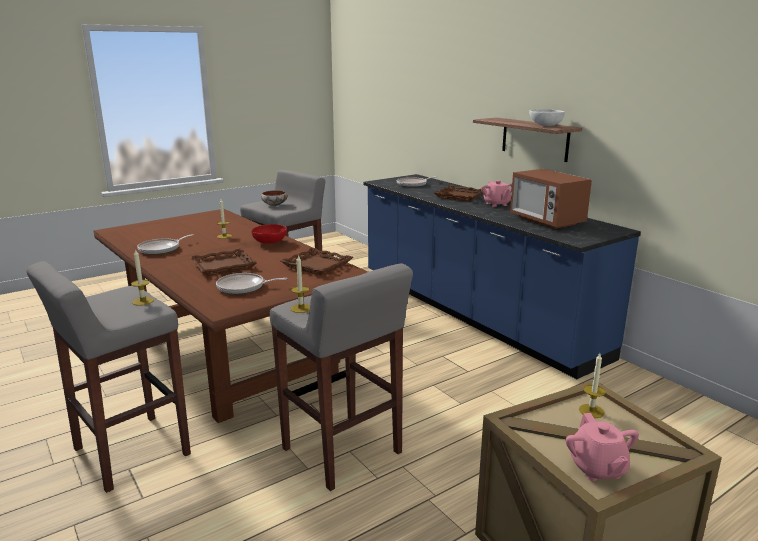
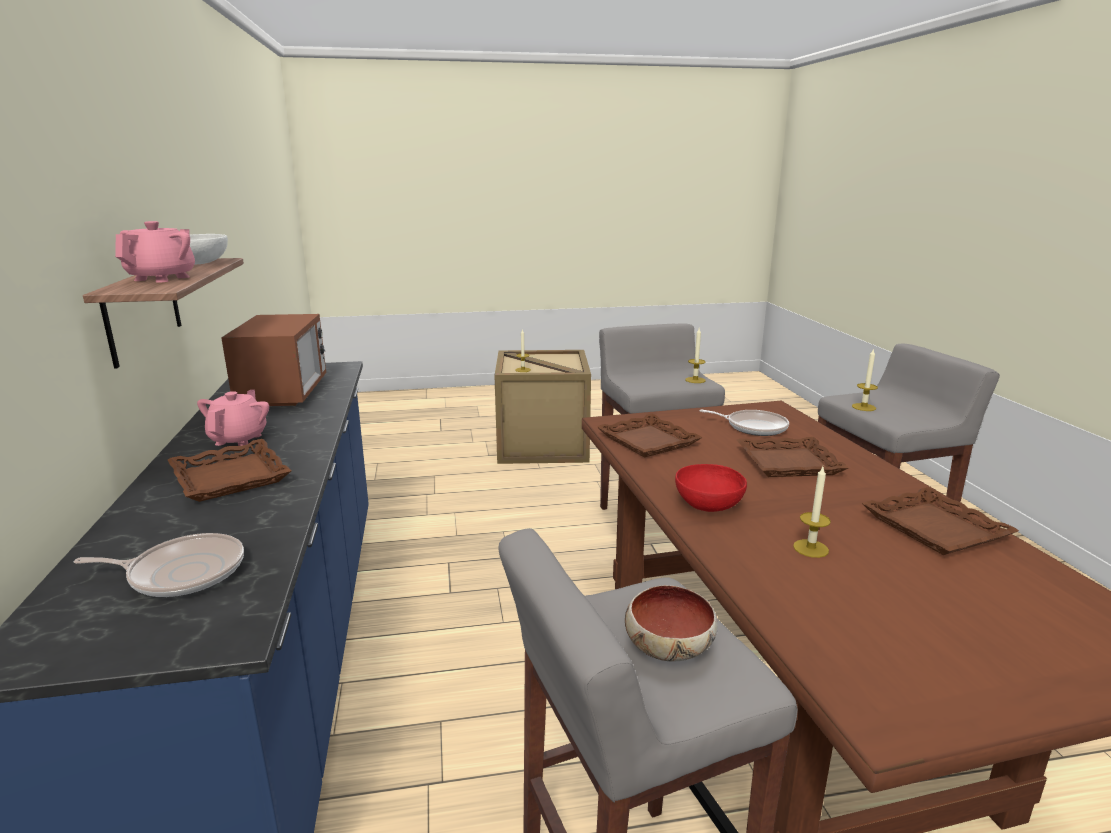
camera: 155 degrees left, 0 degrees up
frying pan [137,234,193,255] -> brown tray [862,487,1019,555]
pink teapot [566,413,639,481] -> pink teapot moved to [115,221,195,283]

